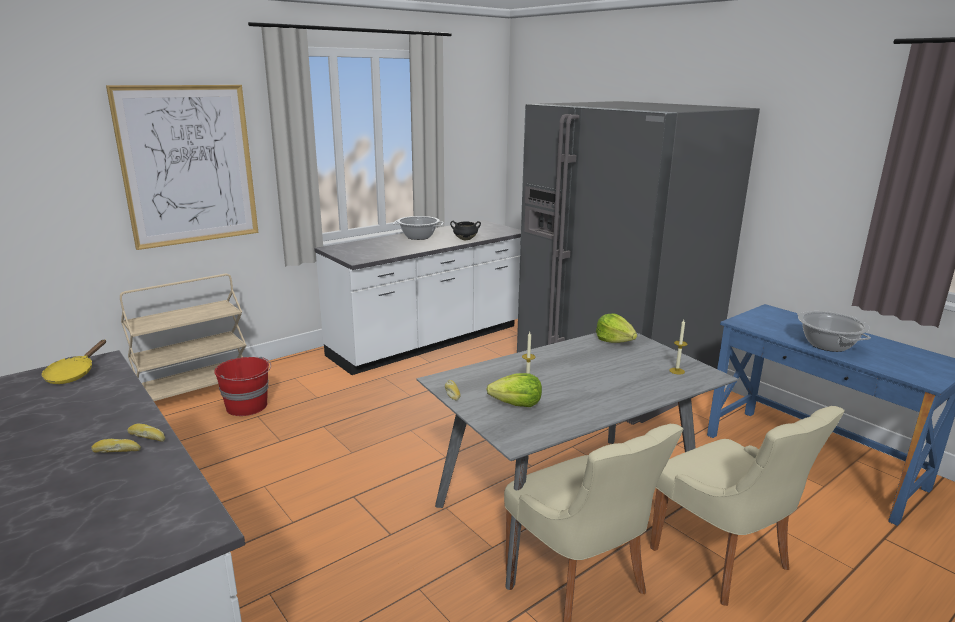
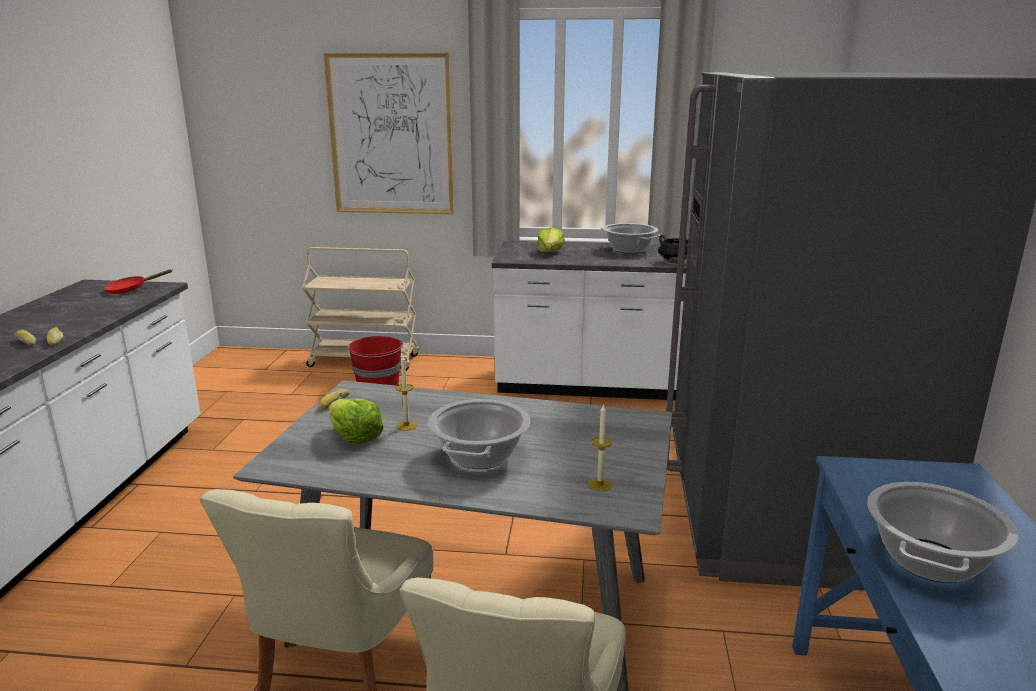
camera: 45 degrees right, 0 degrees up
yellow frying pan [41,339,106,384] -> red frying pan [104,269,172,294]
lettuce [596,313,637,343] -> lettuce moved to [537,227,565,252]
none -> cooking pot [428,399,530,469]

